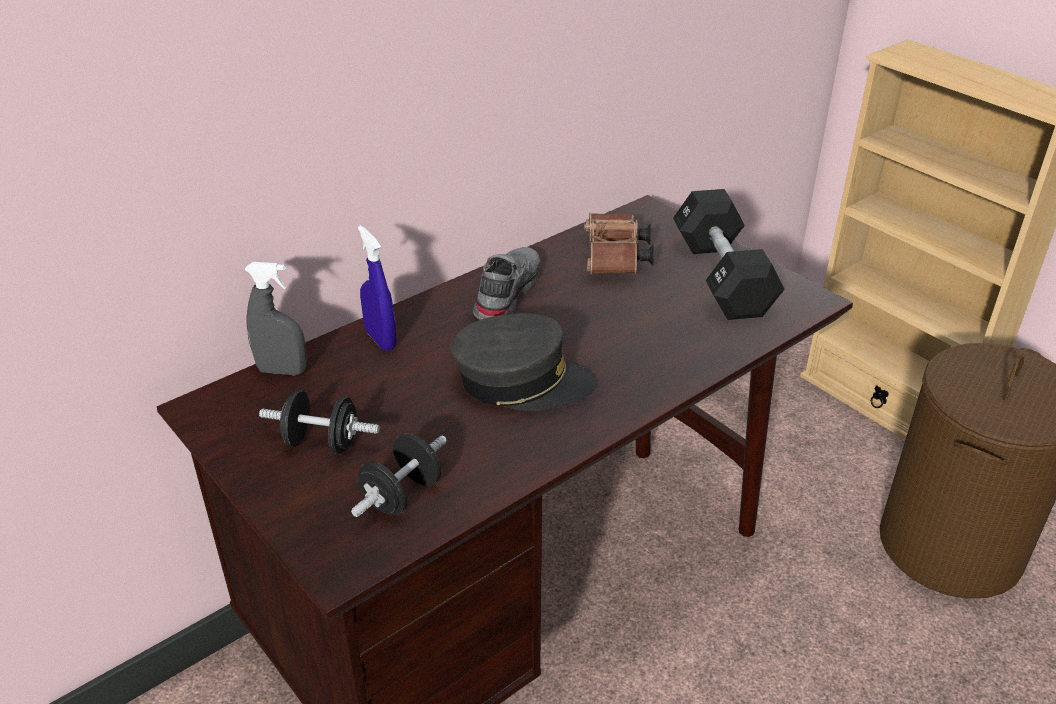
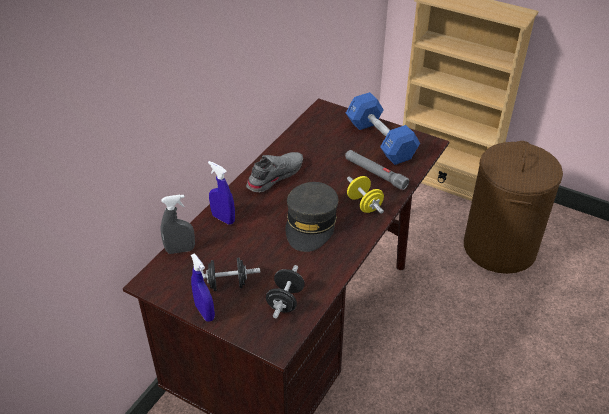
camera: 20 degrees left, 5 degrees up
grey cap [451,313,597,411] -> grey cap turned 120 degrees clockwise [286,182,338,252]
grey shoe [473,247,540,320] -> grey shoe turned 45 degrees clockwise [246,152,303,192]
brown binoculars [584,213,654,274] -> none
black dumbbell [673,189,785,320] -> blue dumbbell [346,92,420,165]
none -> blue spray bottle [191,253,215,322]
none -> grey flashlight [345,150,409,190]
none -> yellow dumbbell [347,176,384,214]

